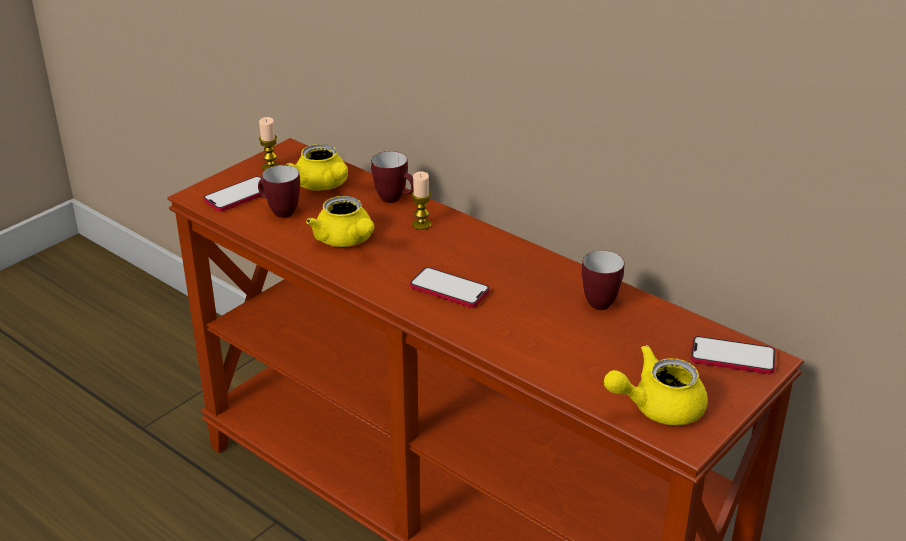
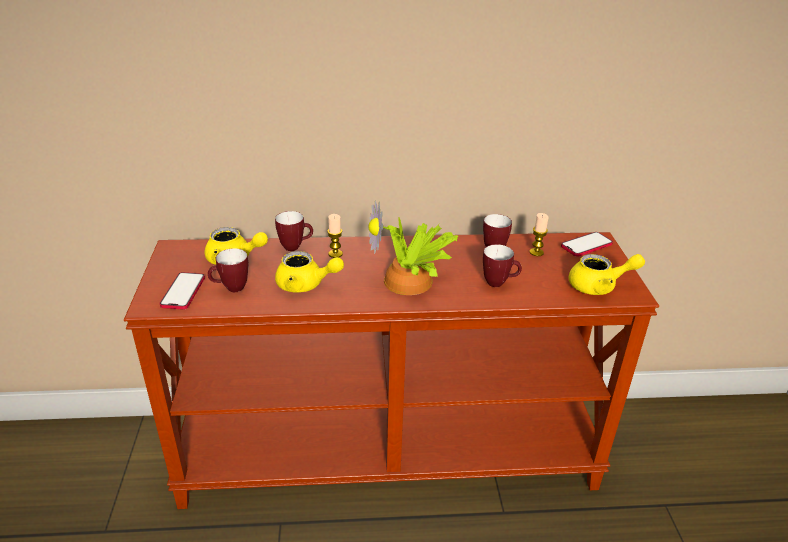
camera: 45 degrees left, 0 degrees up
candle [259,117,279,171] -> candle moved to [530,213,548,256]
phone [410,267,489,308] -> potted plant [368,201,458,295]
yellow teapot [604,345,708,425] -> yellow teapot turned 120 degrees counterclockwise [569,254,645,295]
none -> mug [483,244,522,287]

